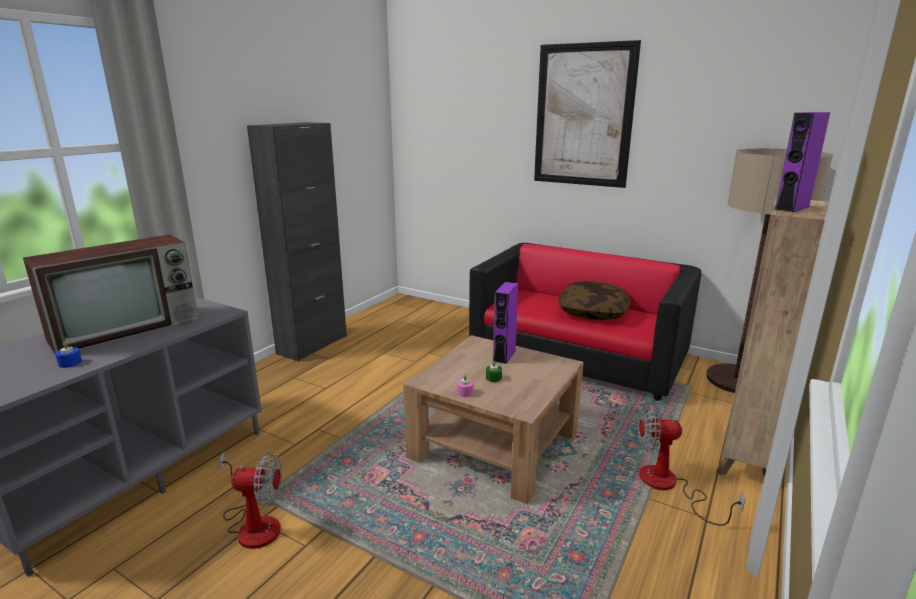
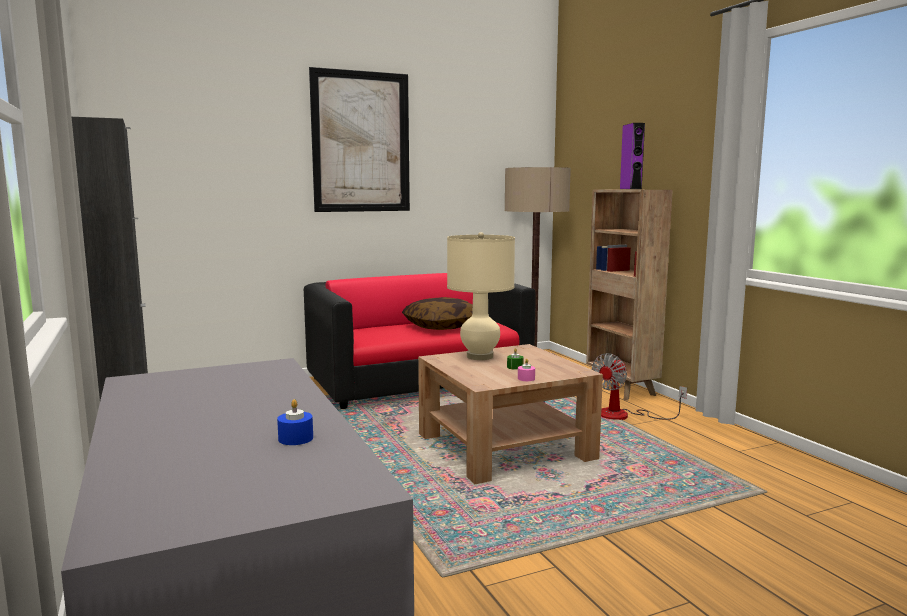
camera: 55 degrees left, 10 degrees down
television [23,235,198,354] -> none
fan [219,452,282,549] -> none
purple speaker [493,282,518,364] -> beige table lamp [447,232,515,360]

